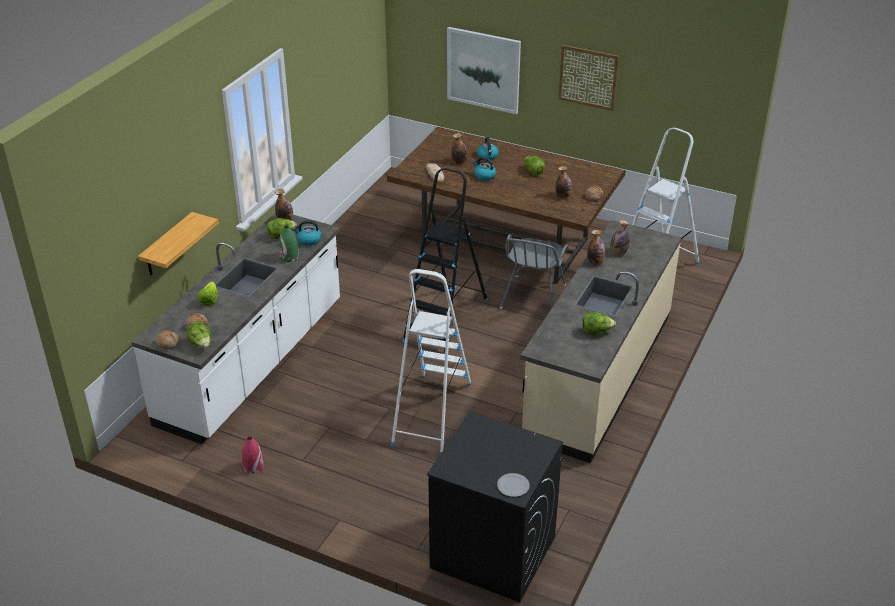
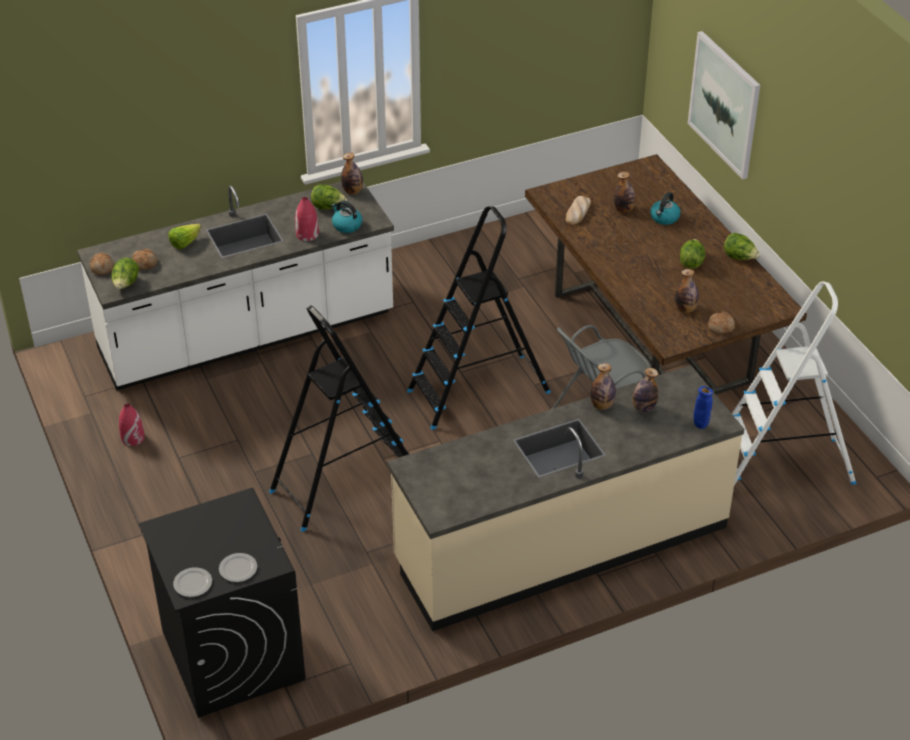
camera: 40 degrees right, 5 degrees up
shelf [138,212,219,275] -> none
green vase [279,226,299,262] -> red vase [295,197,319,241]
white step ladder [391,269,471,454] -> black step ladder [269,305,409,532]
kettle [473,157,496,181] -> none
picture [558,45,619,111] -> none
lettuce [582,312,616,335] -> lettuce moved to [724,233,760,260]
none -> plate [219,553,257,582]
none -> blue vase [693,386,713,429]

